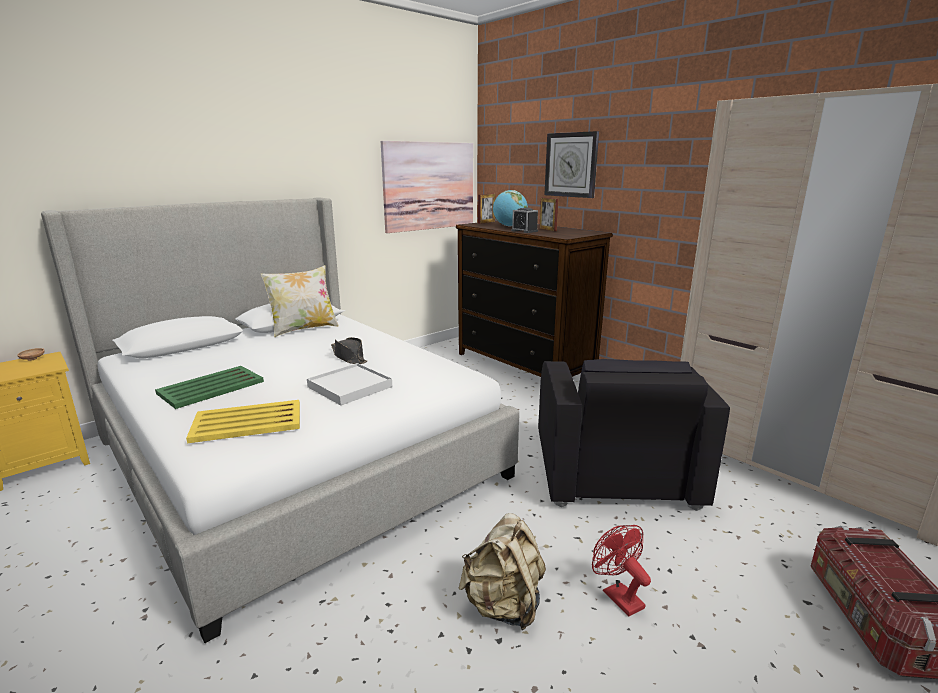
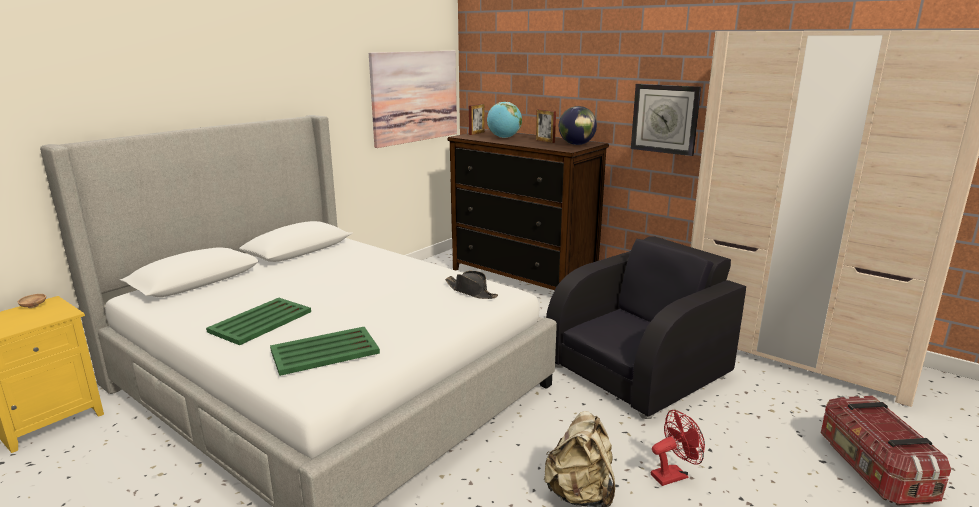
camera: 10 degrees left, 0 degrees up
yellow tray [186,400,300,443] -> green tray [270,327,380,376]
pillow [260,265,339,338] -> none
white tray [307,363,392,405] -> none
black hat [331,337,367,364] -> black hat moved to [445,271,498,299]
alarm clock [511,208,538,233] -> none
black armchair [538,359,730,511] -> black armchair turned 120 degrees counterclockwise [546,236,746,419]
wall clock [544,131,599,198] -> wall clock moved to [631,84,701,156]
red fan [592,525,651,616] -> red fan turned 105 degrees clockwise [651,410,705,486]
none -> globe [559,106,597,145]

